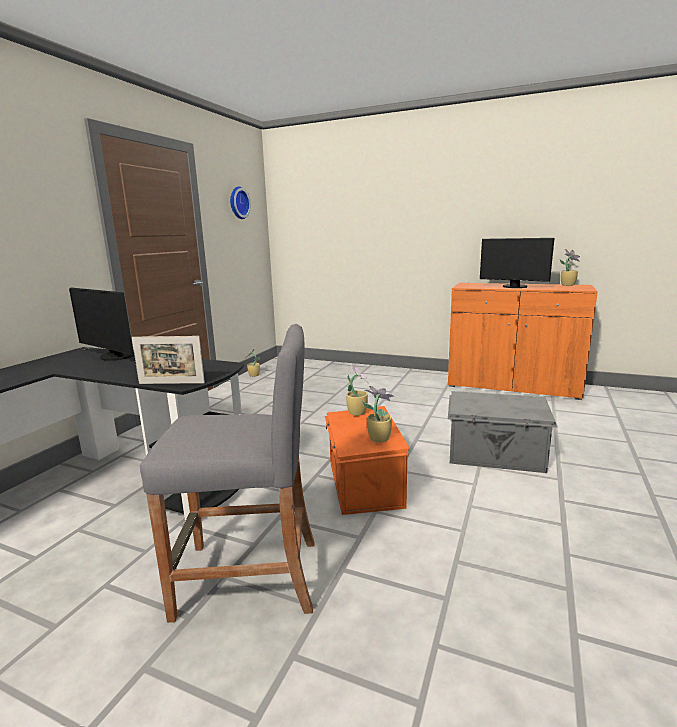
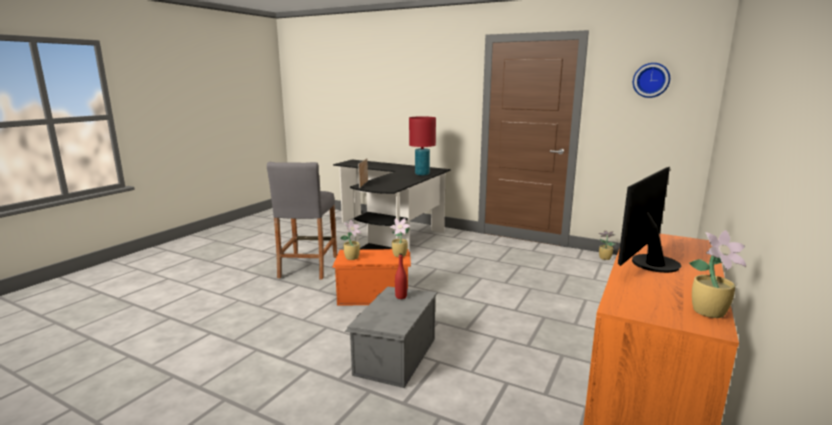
camera: 95 degrees right, 0 degrees up
monitor [69,288,134,361] -> red table lamp [409,116,436,176]
none -> red bottle [395,253,407,299]

